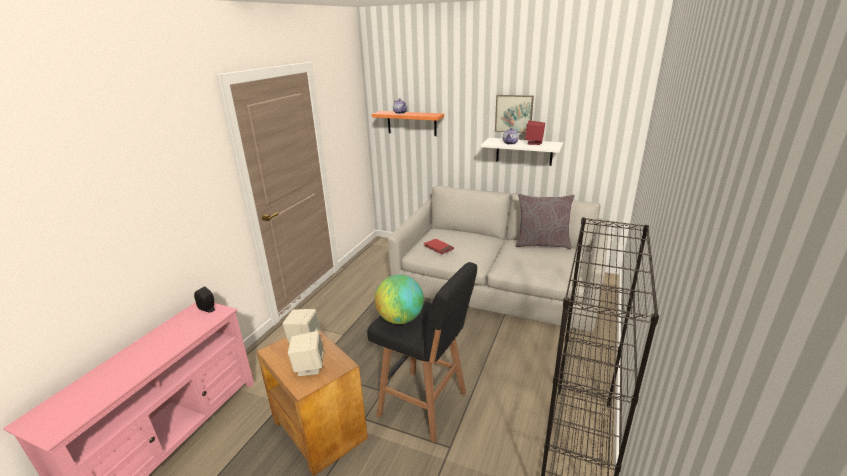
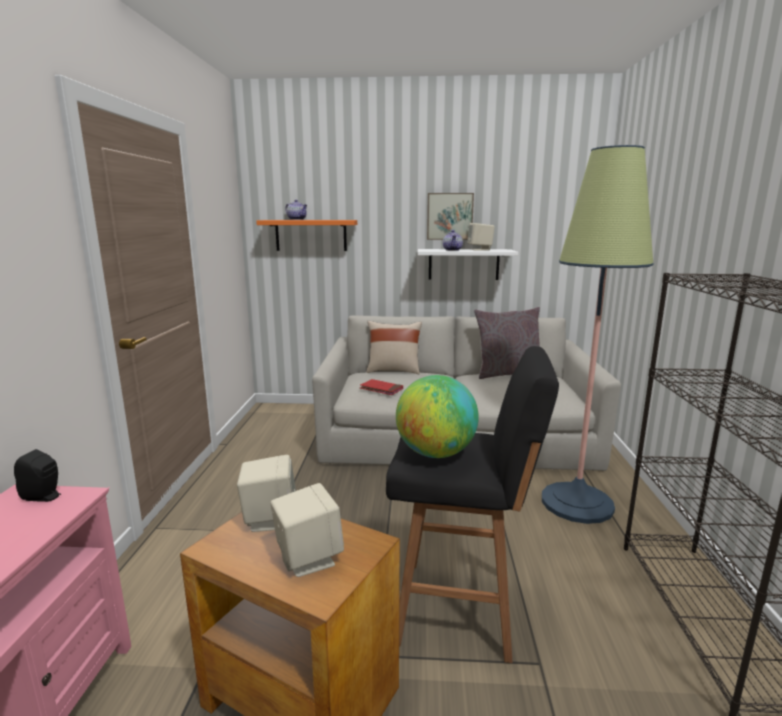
camera: 20 degrees left, 10 degrees down
red speaker [525,121,545,145] -> beige speaker [467,223,495,251]
none -> beige pillow [366,321,422,374]
none -> floor lamp [542,145,654,524]

